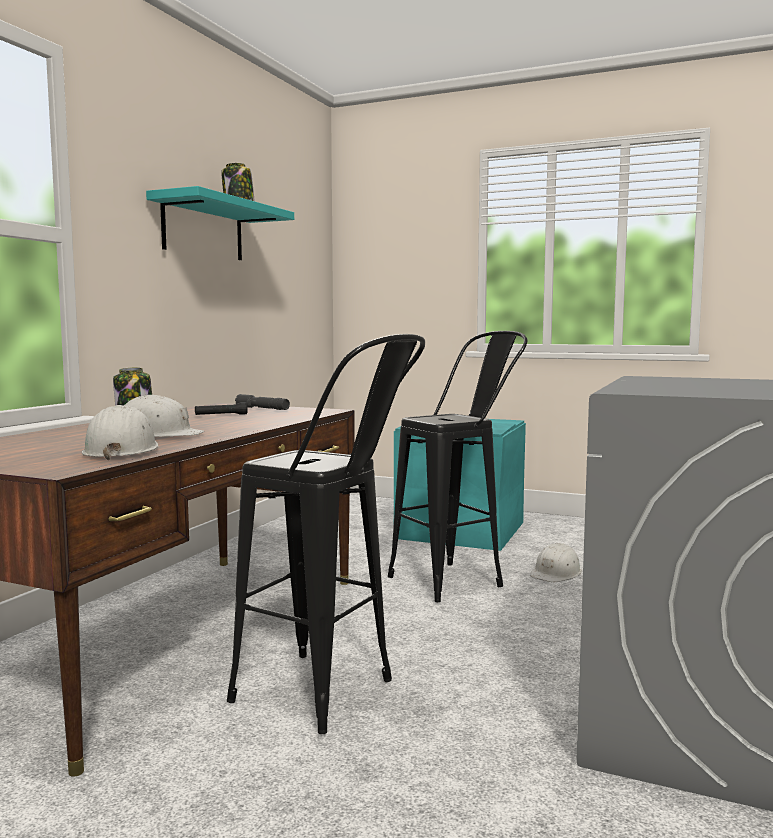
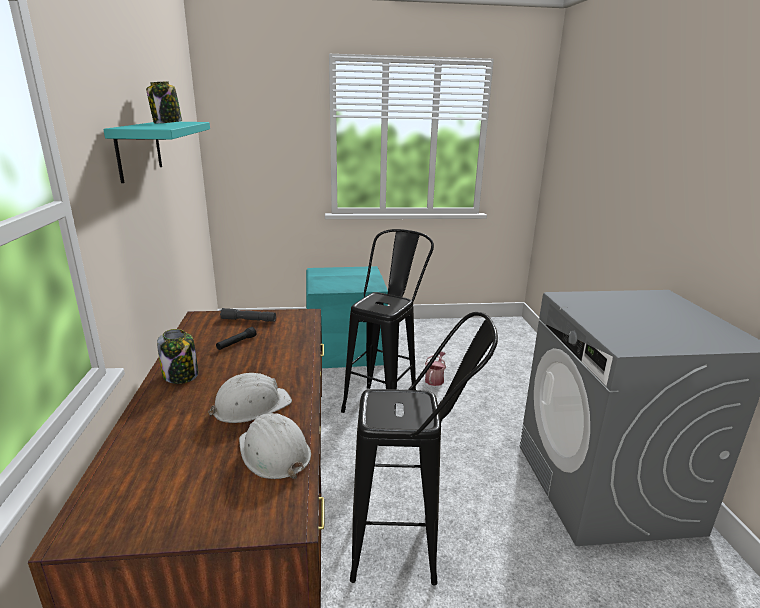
camera: 30 degrees left, 15 degrees up
white hard hat [530,543,582,582] -> watering can [425,352,446,386]

